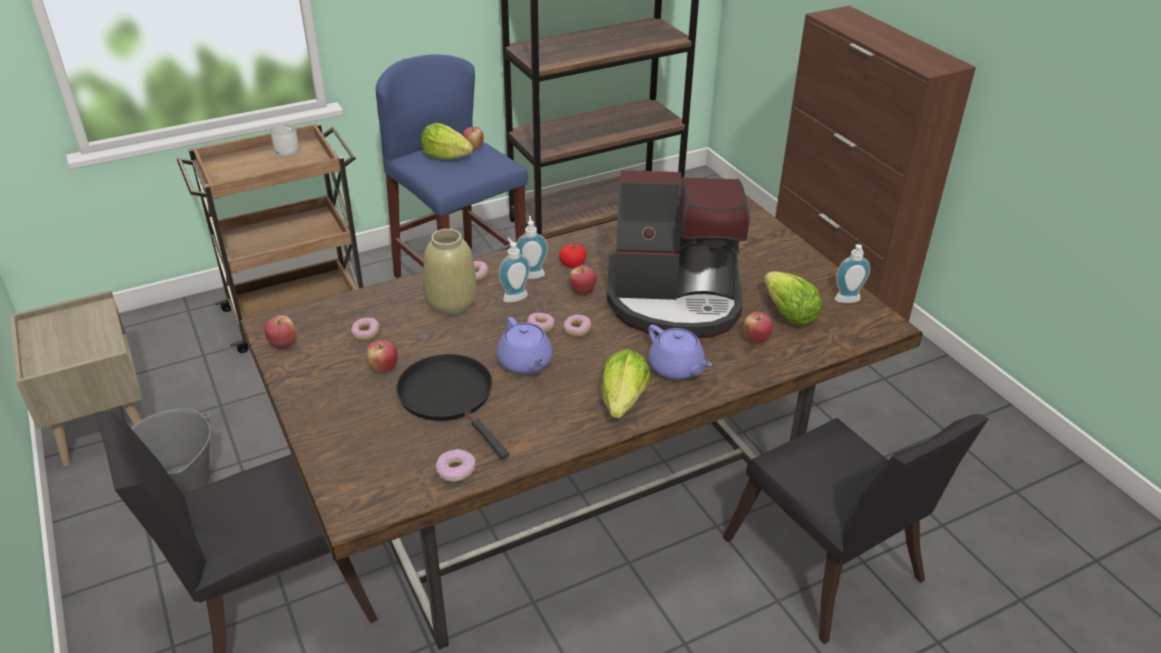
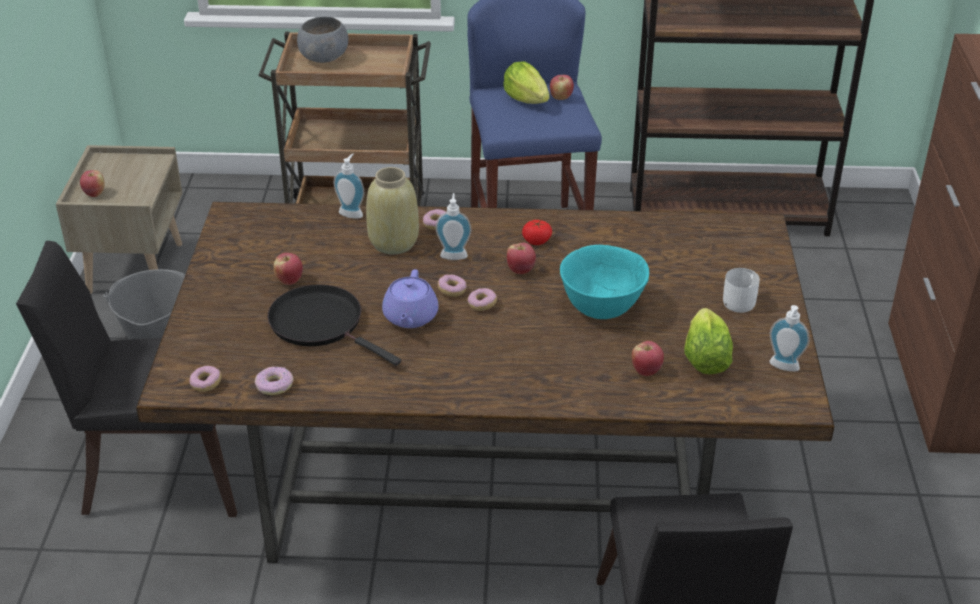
camera: 30 degrees right, 0 degrees up
apple [265,316,296,349] -> apple moved to [80,170,105,197]
white mug [270,124,299,156] -> white mug moved to [723,268,760,313]
donut [351,318,380,341] -> donut moved to [190,366,221,392]
black frying pan [396,354,509,459] -> black frying pan turned 45 degrees counterclockwise [267,284,401,366]
soap dispenser [516,216,548,279] -> soap dispenser moved to [334,153,364,218]
lettuce [601,349,651,418] -> none
coffee machine [607,170,750,339] -> turquoise bowl [560,245,649,319]
purple teapot [648,325,712,380] -> none
none -> grey bowl [297,17,348,63]

